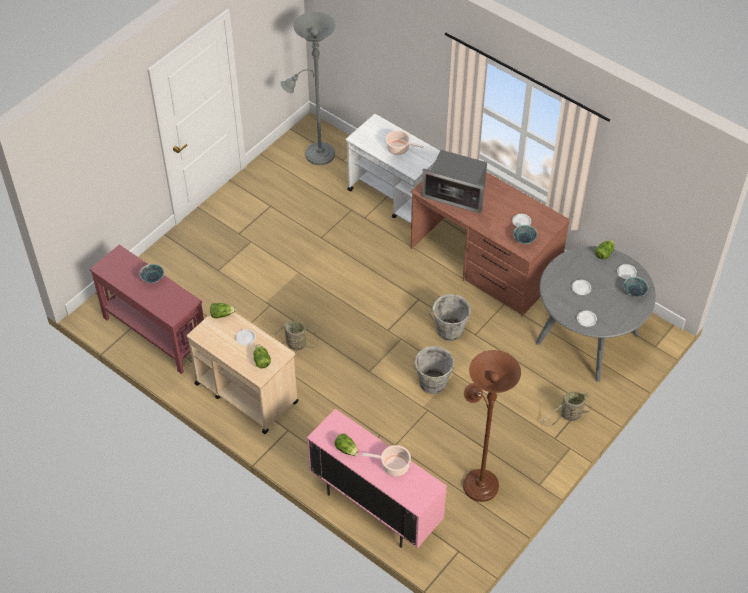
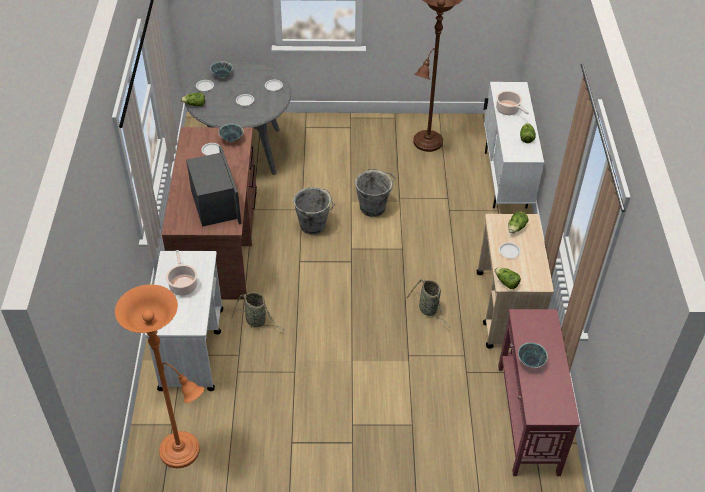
camera: 130 degrees left, 5 degrees down
grey floor lamp [280,12,335,165] -> orange floor lamp [115,284,204,468]
pink cabinet [307,409,447,548] -> white cabinet [483,82,544,209]
basket [542,392,592,426] -> basket moved to [231,292,285,331]

